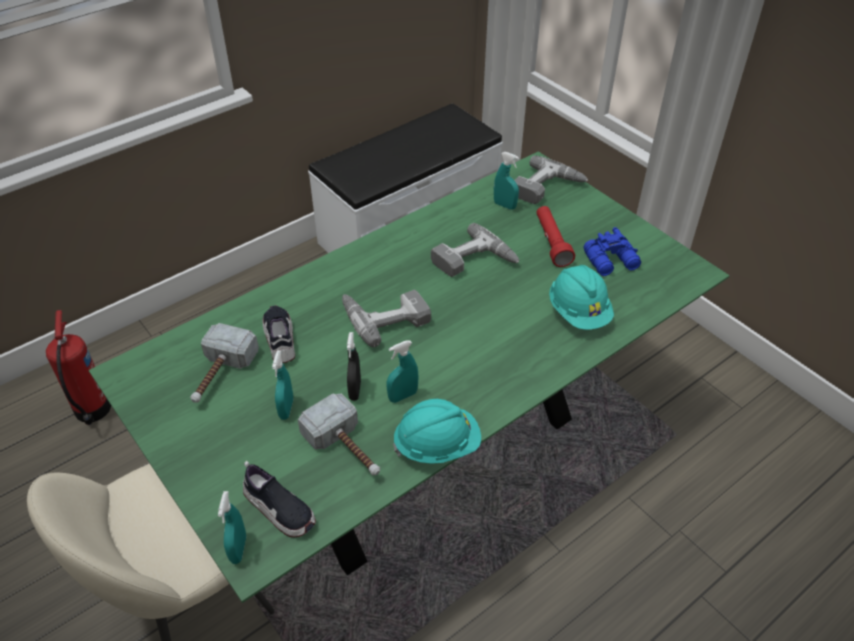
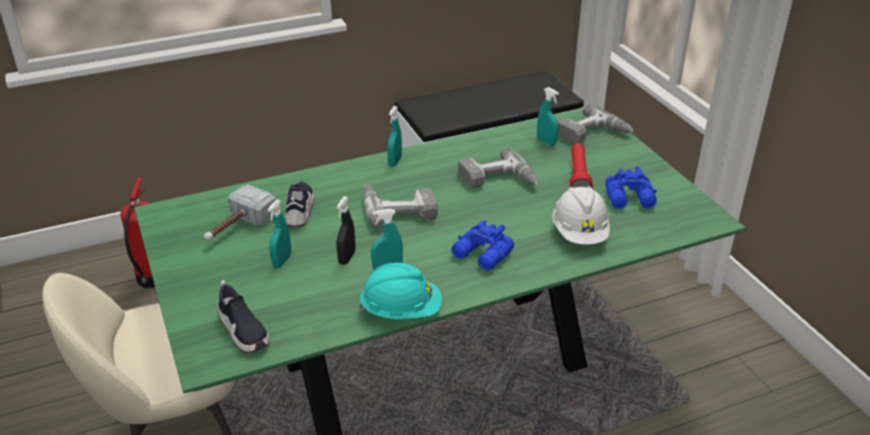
camera: 15 degrees right, 10 degrees down
turquoise spray bottle [218,491,246,564] -> turquoise spray bottle moved to [387,106,402,167]
hammer [298,394,380,475] -> none
turquoise hard hat [549,265,614,330] -> white hard hat [552,186,610,245]
none -> blue binoculars [452,220,514,271]

